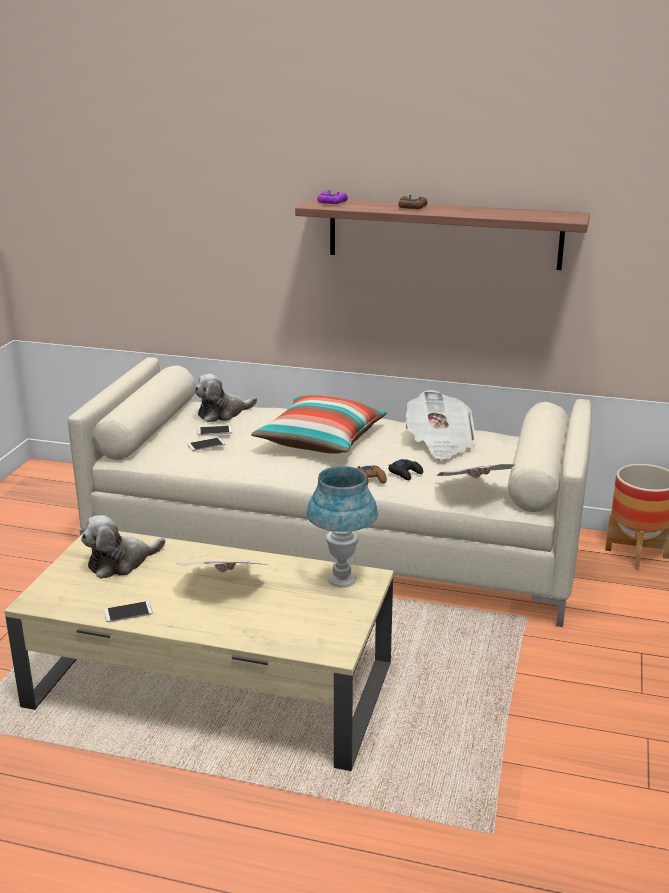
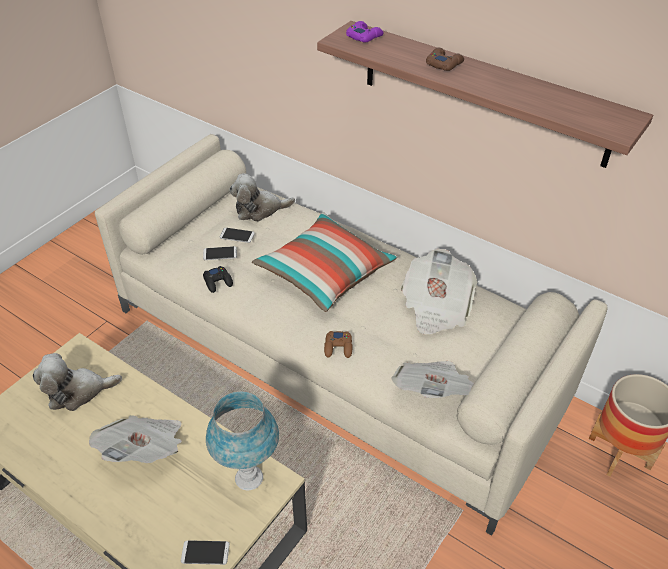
camera: 20 degrees right, 20 degrees up
phone [104,601,153,622] -> phone moved to [181,540,230,565]
black game controller [388,459,423,480] -> black game controller moved to [203,266,233,293]

